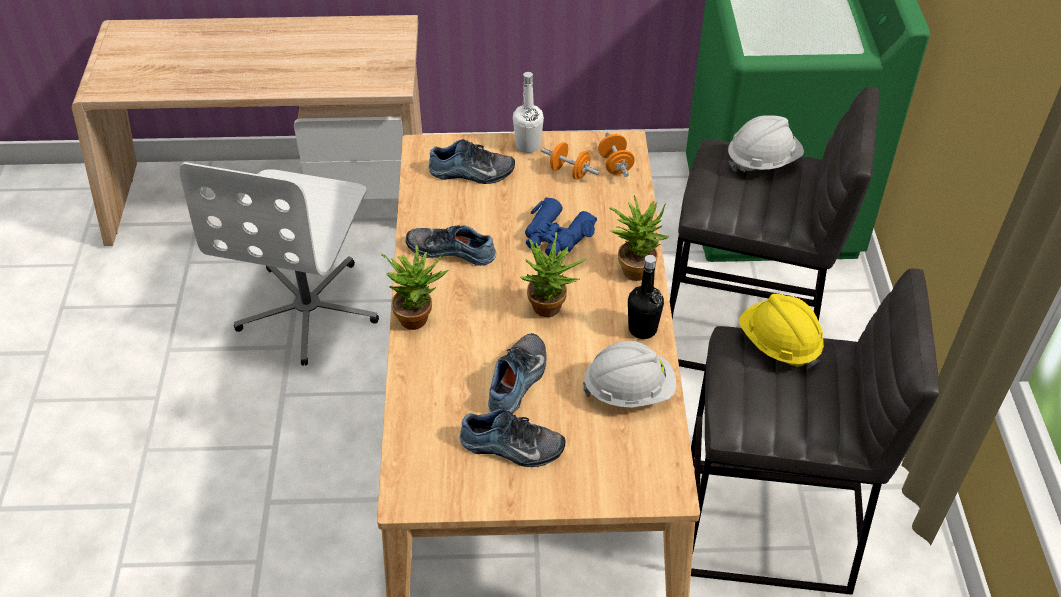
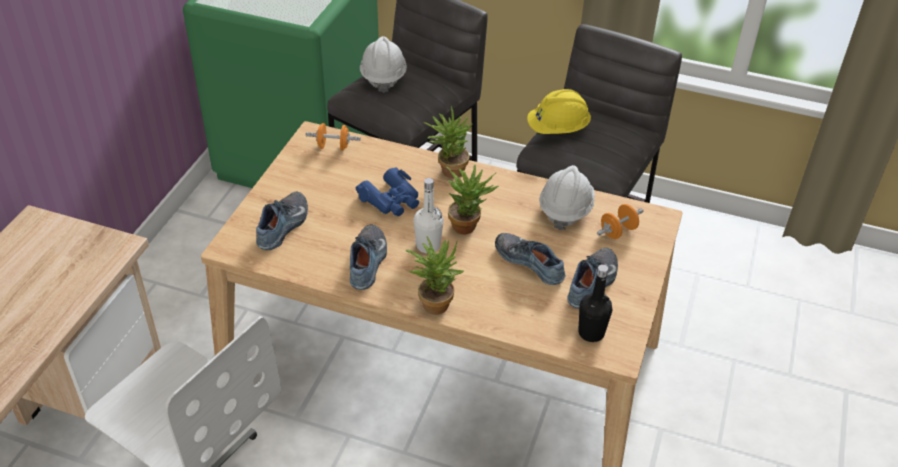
camera: 70 degrees left, 5 degrees down
shoe [406,225,496,266] -> shoe turned 150 degrees clockwise [350,224,387,290]
white bottle [513,72,544,153] -> white bottle moved to [414,178,444,253]
orange dumbbell [541,142,599,180] -> orange dumbbell moved to [597,204,643,239]
black bottle [628,255,664,339] -> black bottle moved to [578,264,612,342]

